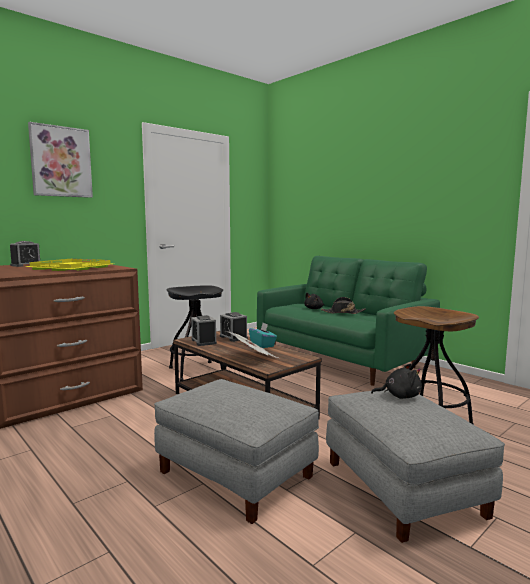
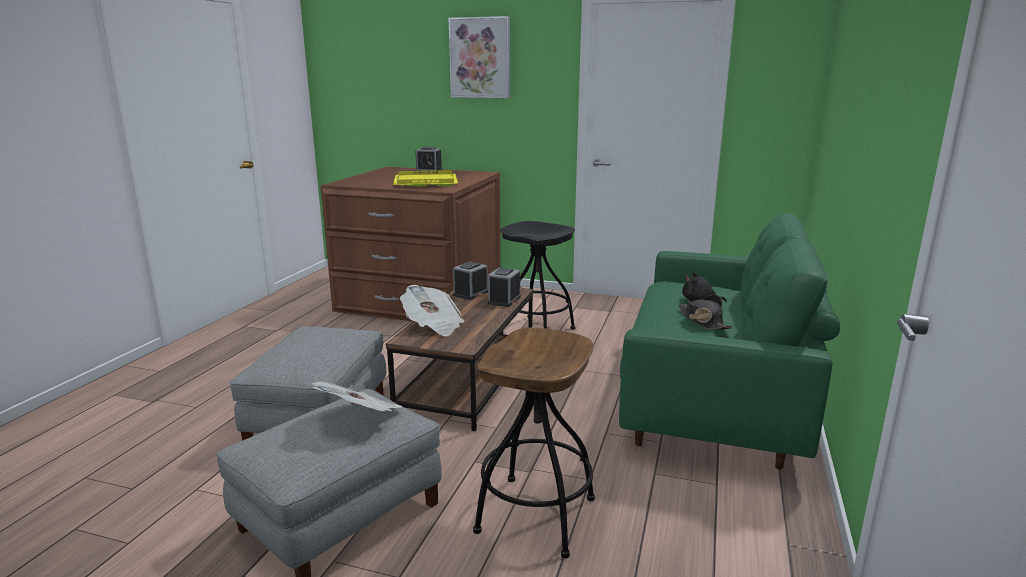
camera: 60 degrees right, 10 degrees up
turquoise tissue box [249,323,277,348] -> none
black plush toy [371,364,422,399] -> newspaper [311,381,402,412]

